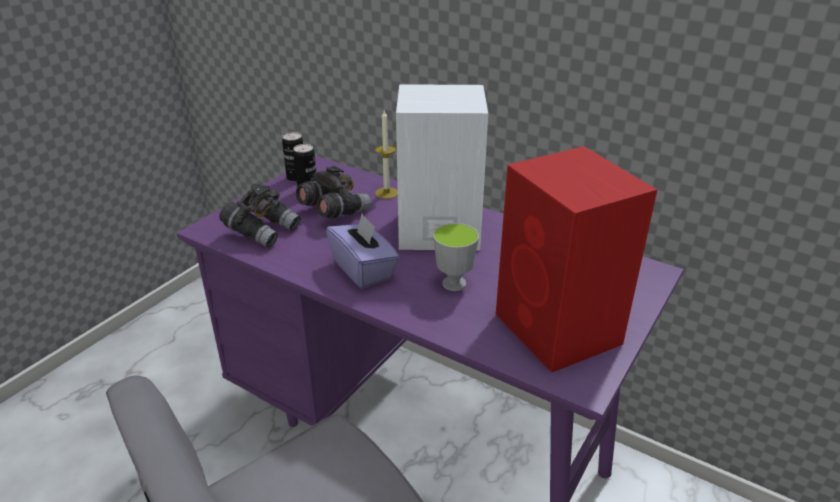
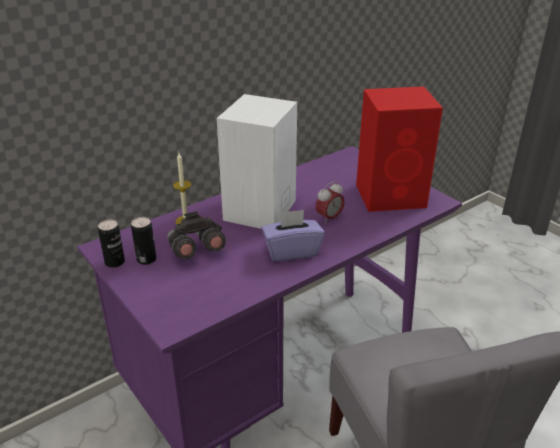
camera: 70 degrees left, 0 degrees up
grey binoculars [219,184,301,248] -> none
cup [433,223,479,291] -> alarm clock [315,181,345,224]

